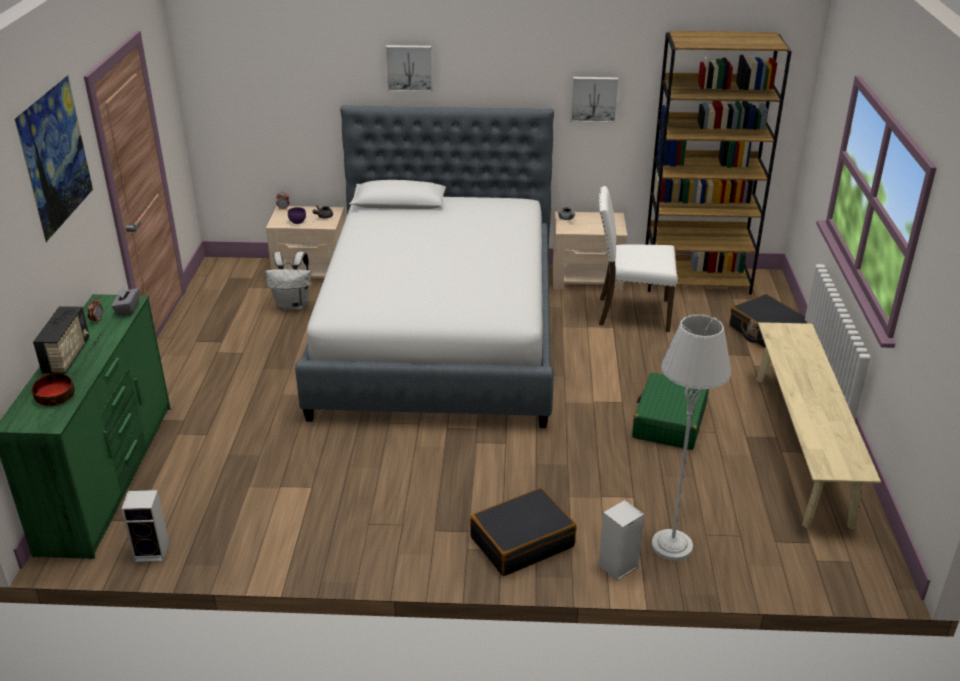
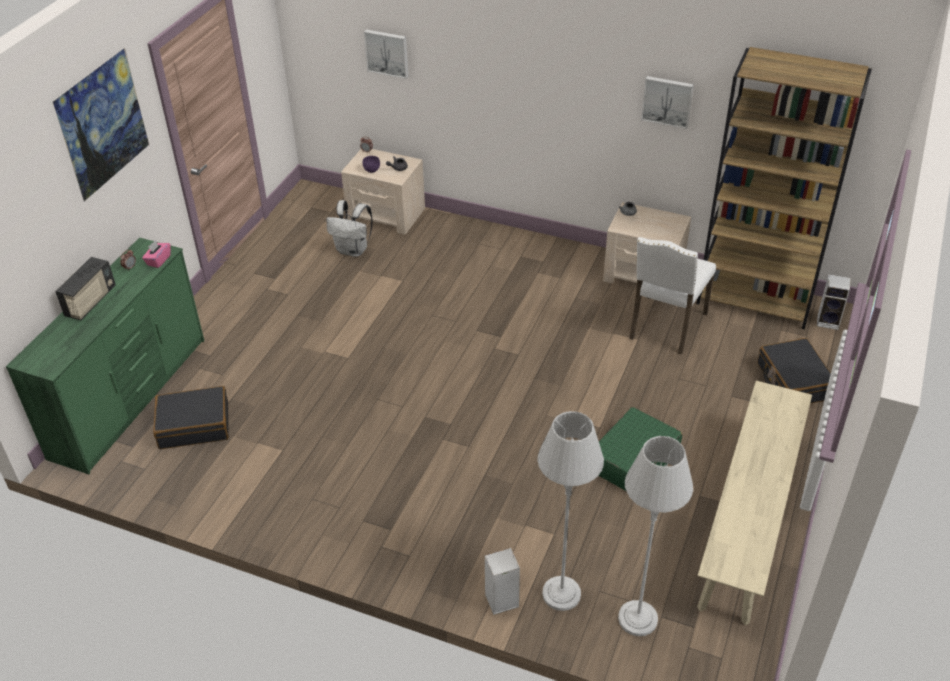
camera: 20 degrees right, 10 degrees up
bowl [31,373,75,406] -> none
grey tissue box [112,286,139,316] -> pink tissue box [142,240,171,268]
speaker [121,490,169,562] -> speaker moved to [817,274,851,330]
bed [295,105,554,428] -> none
picture [386,45,433,92] -> picture moved to [364,29,408,79]
black suitcase [470,488,577,576] -> black suitcase moved to [153,386,229,449]
white chair [599,186,677,332] -> white chair turned 90 degrees counterclockwise [629,237,716,354]
none -> grey floor lamp [618,436,693,636]

